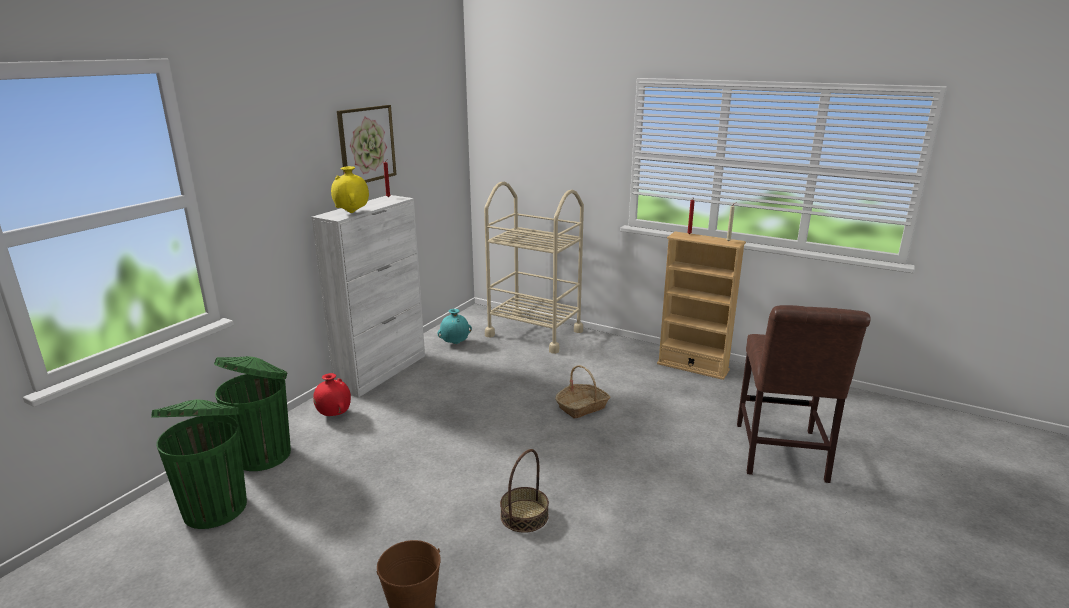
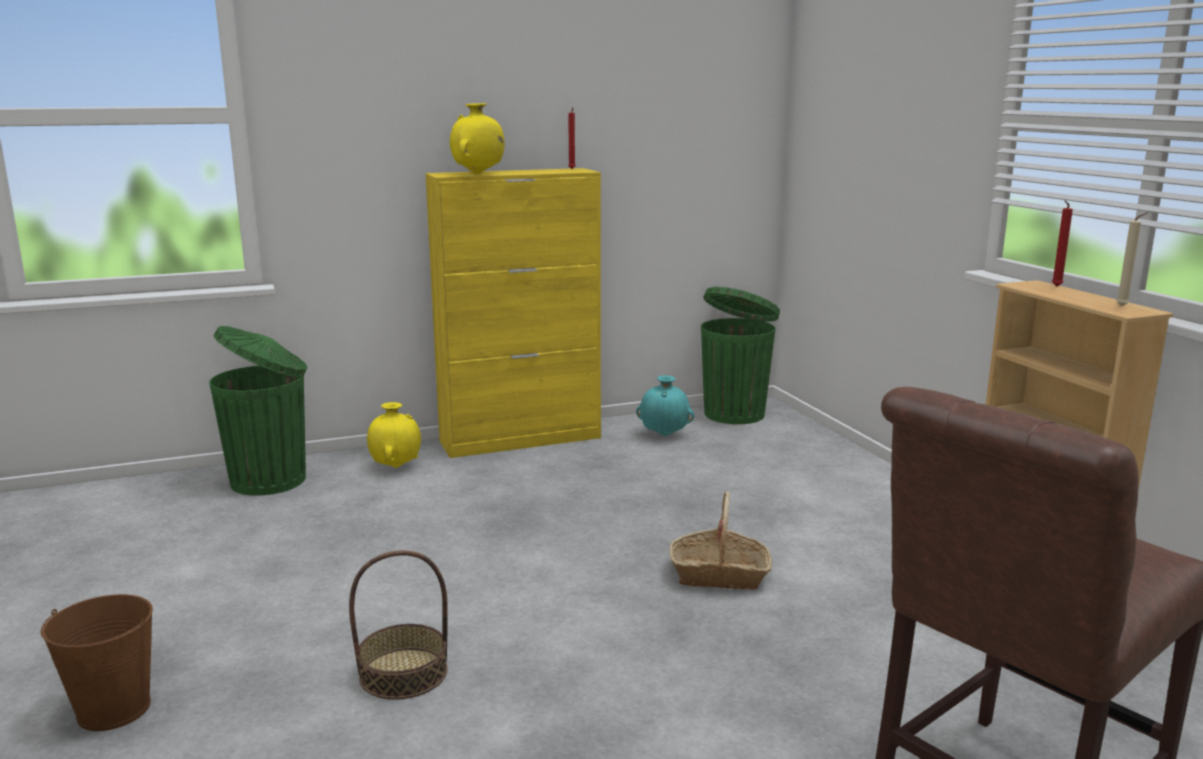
camera: 40 degrees right, 5 degrees down
green trash can [151,399,247,529] -> green trash can moved to [701,287,780,424]
white cabinet [311,195,425,398] -> yellow cabinet [425,168,601,458]
red vase [313,373,351,416] -> yellow vase [367,402,421,468]
picture [337,105,396,183] -> none
beige cart [484,182,584,354] -> none

